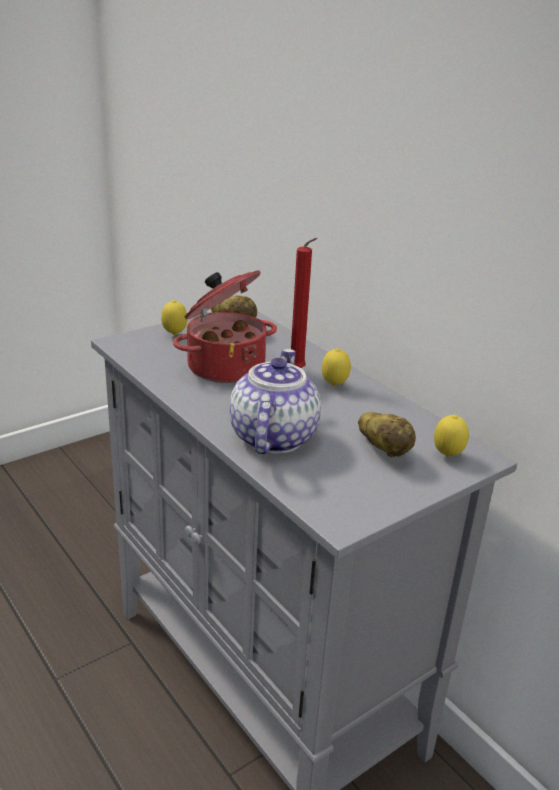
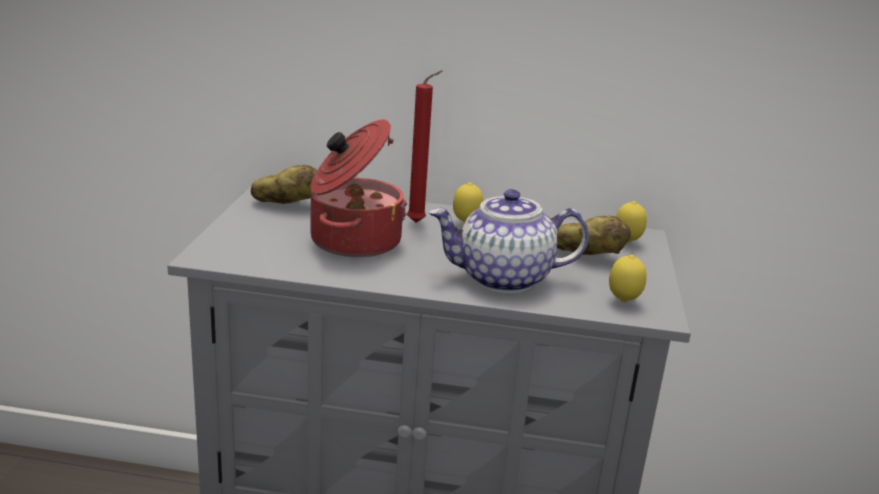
camera: 45 degrees left, 5 degrees down
lemon [161,300,188,335] -> lemon moved to [609,255,647,303]
teapot [229,349,321,454] -> teapot turned 60 degrees counterclockwise [429,189,589,293]

